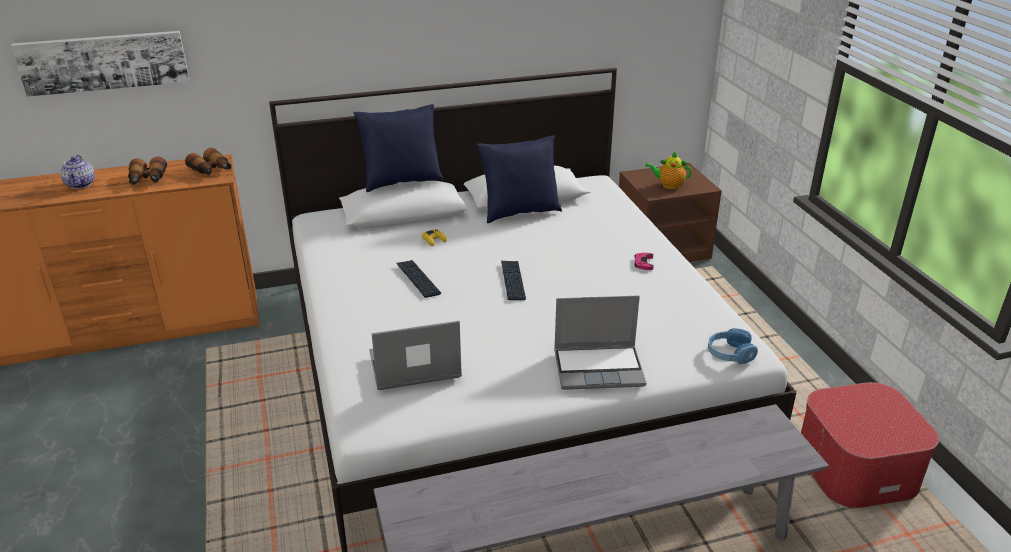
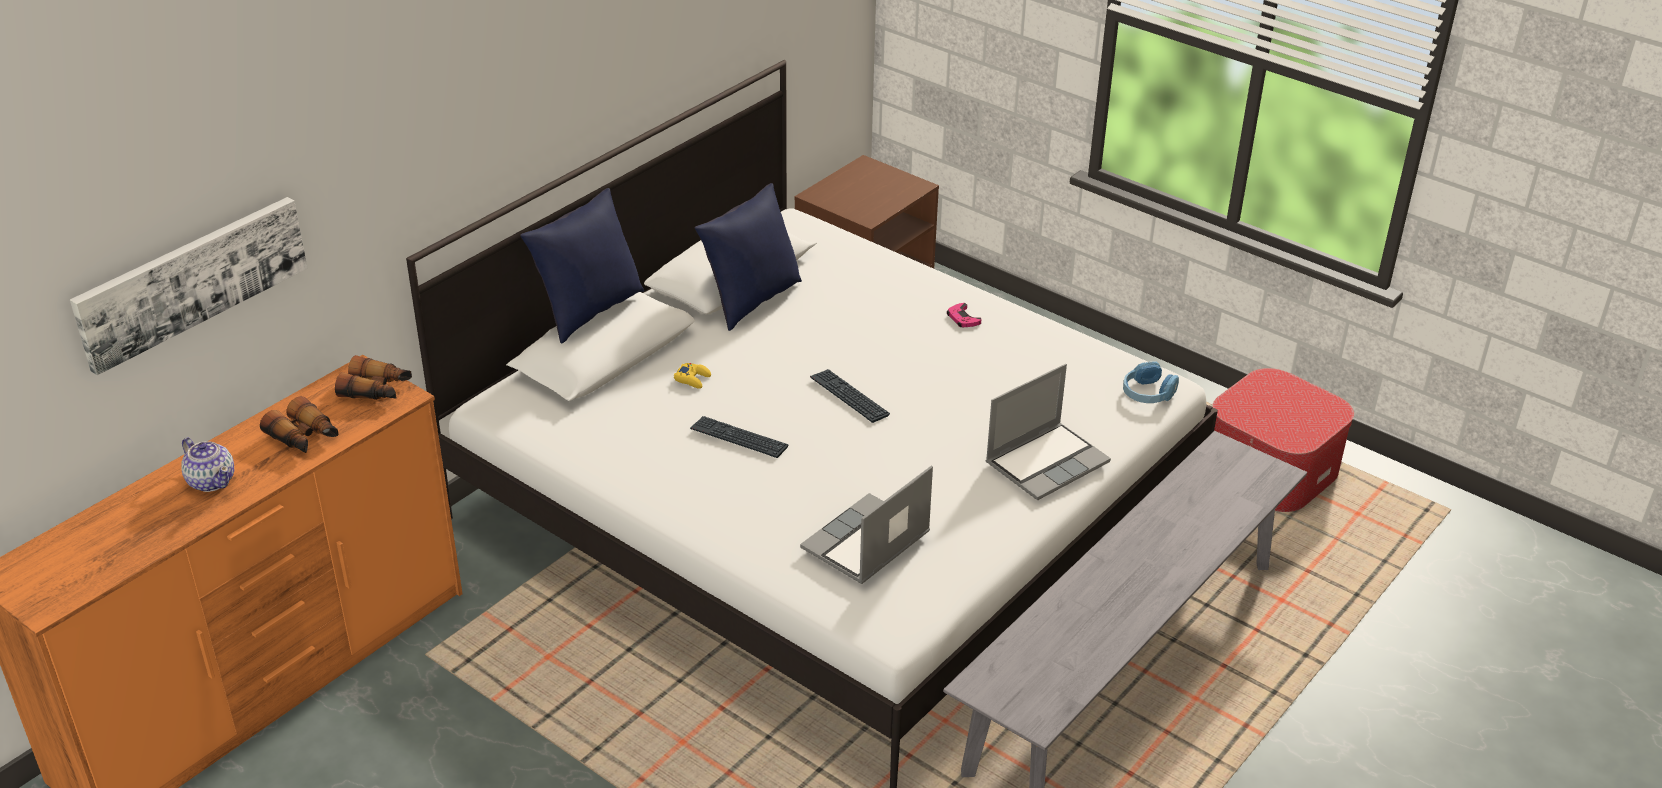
camera: 35 degrees left, 5 degrees up
teapot [645,152,692,189] -> none

